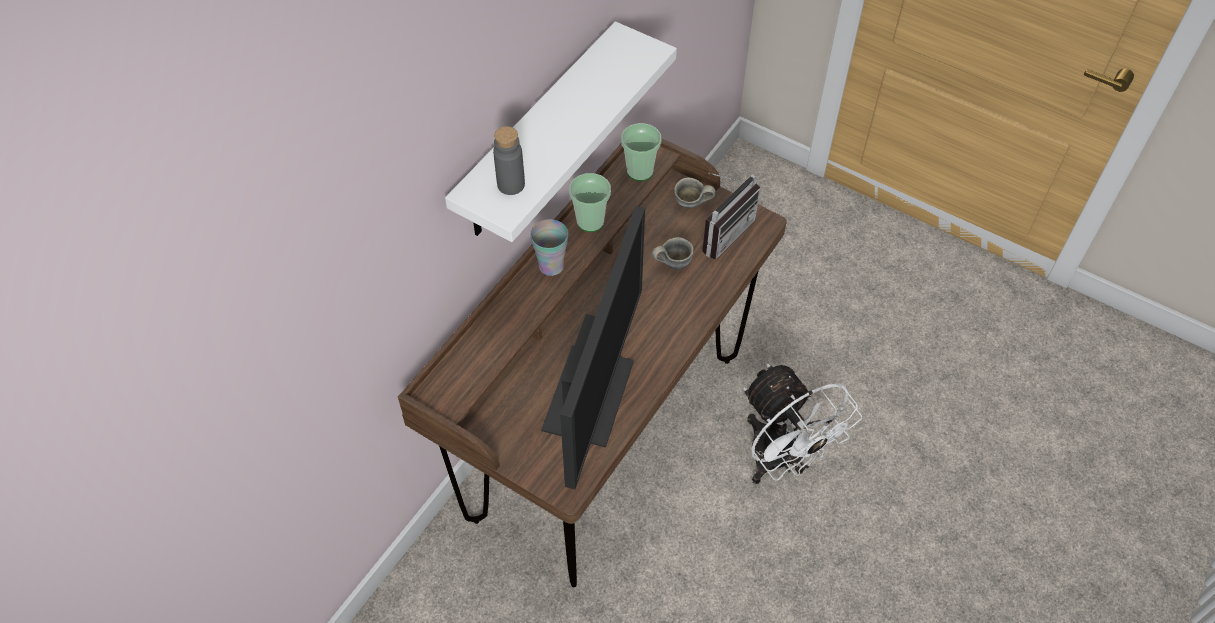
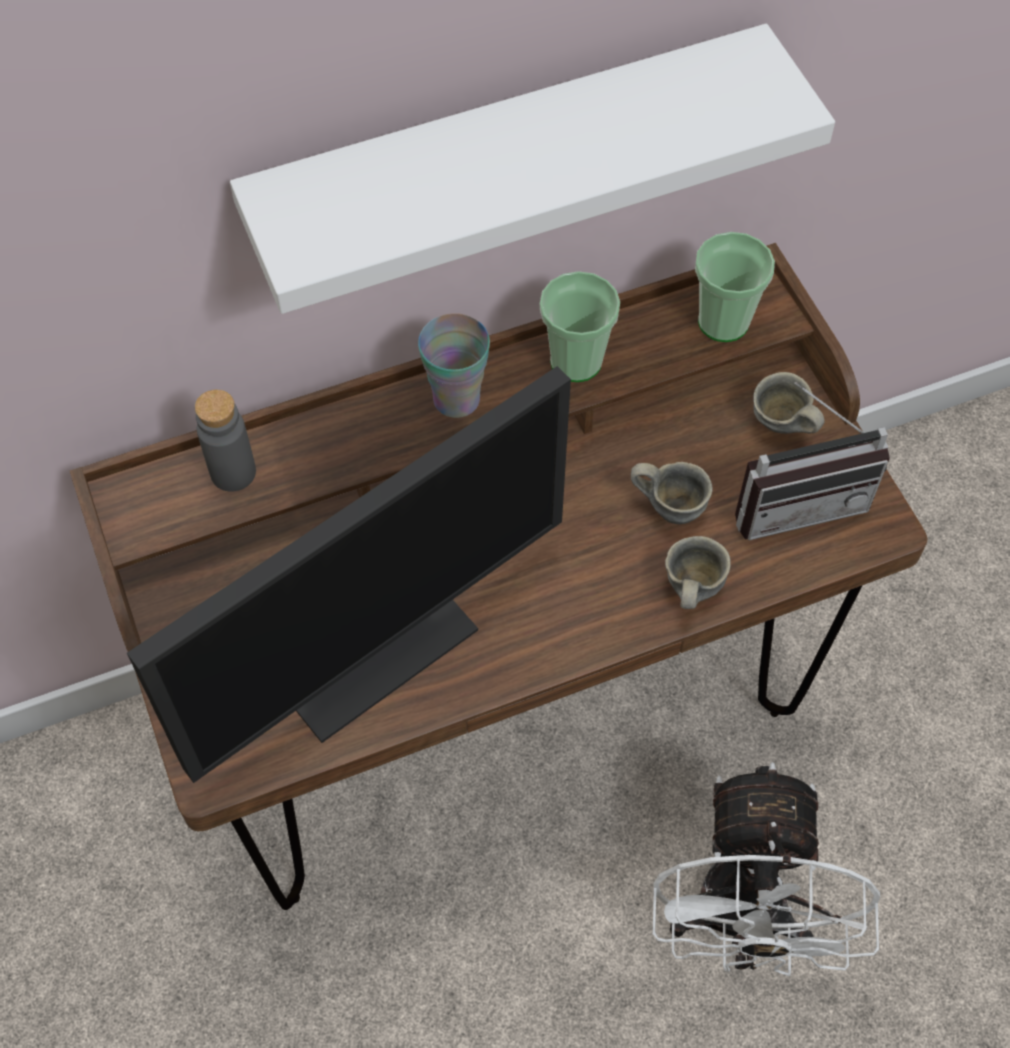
camera: 35 degrees right, 5 degrees up
grey bottle [493,126,525,195] -> grey bottle moved to [195,390,256,492]
none -> grey mug [665,536,731,609]

